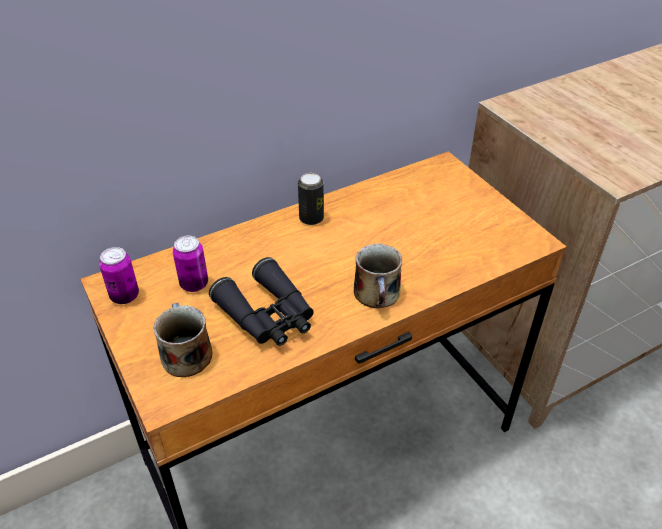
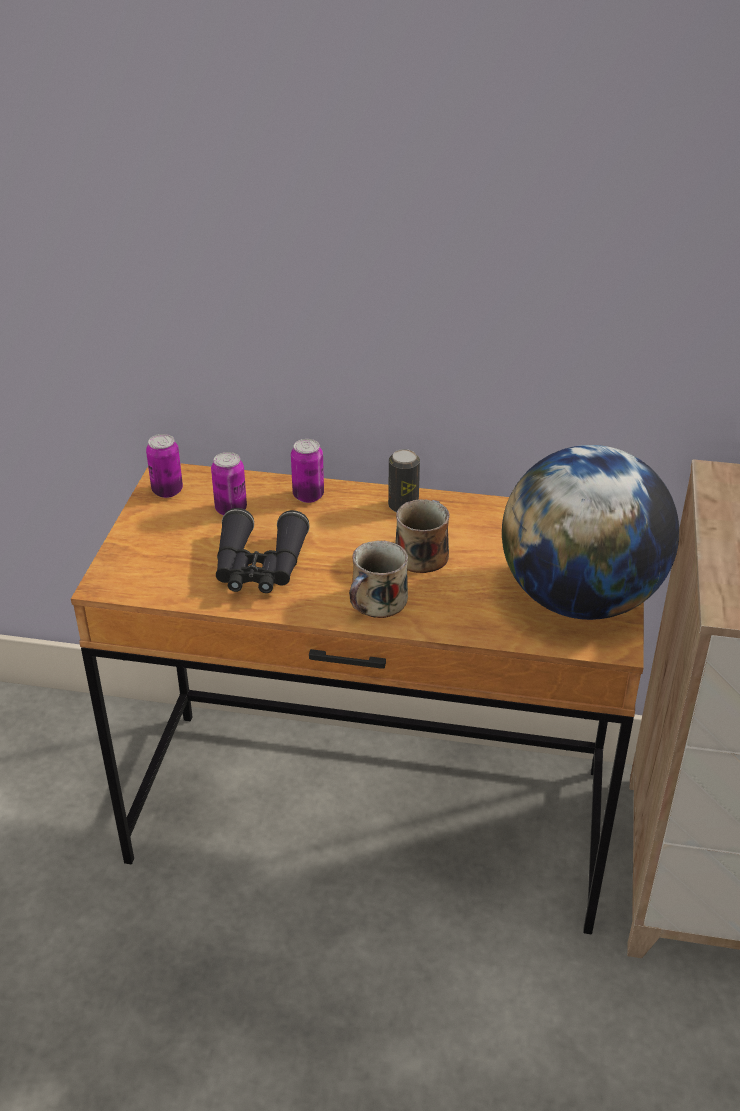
camera: 40 degrees right, 5 degrees down
mug [153,303,213,377] -> mug moved to [395,500,450,573]
none -> can [291,439,324,503]
none -> globe [502,445,679,620]

